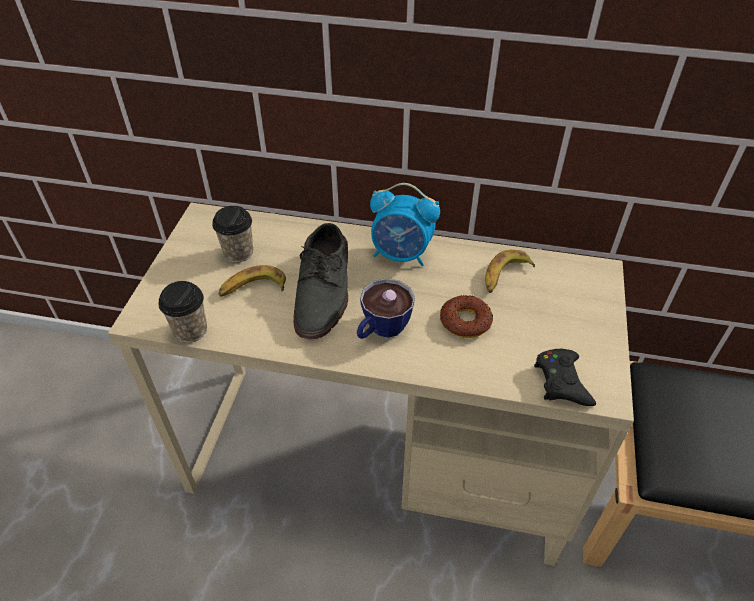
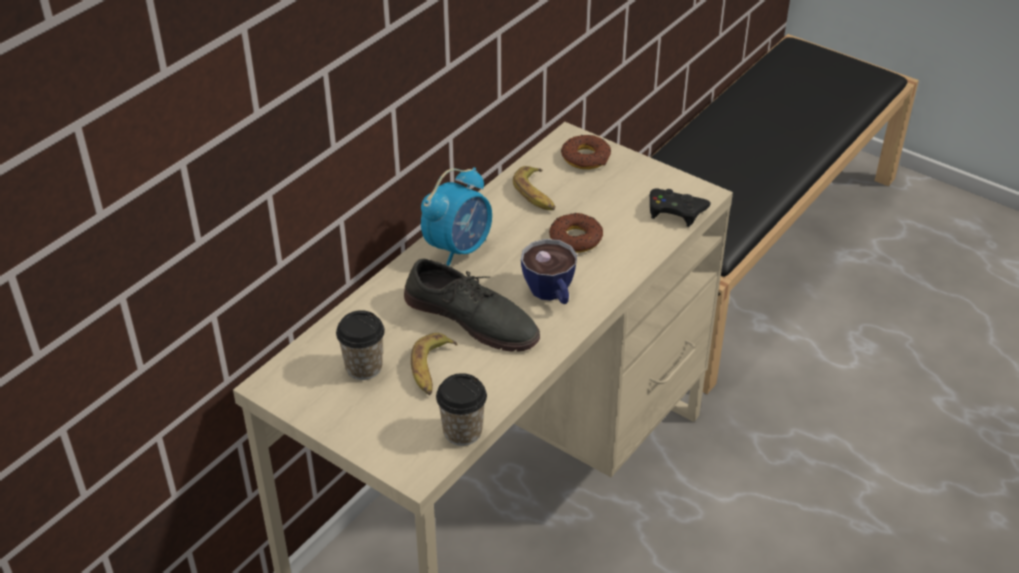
camera: 65 degrees left, 5 degrees down
none -> donut [561,135,611,169]

